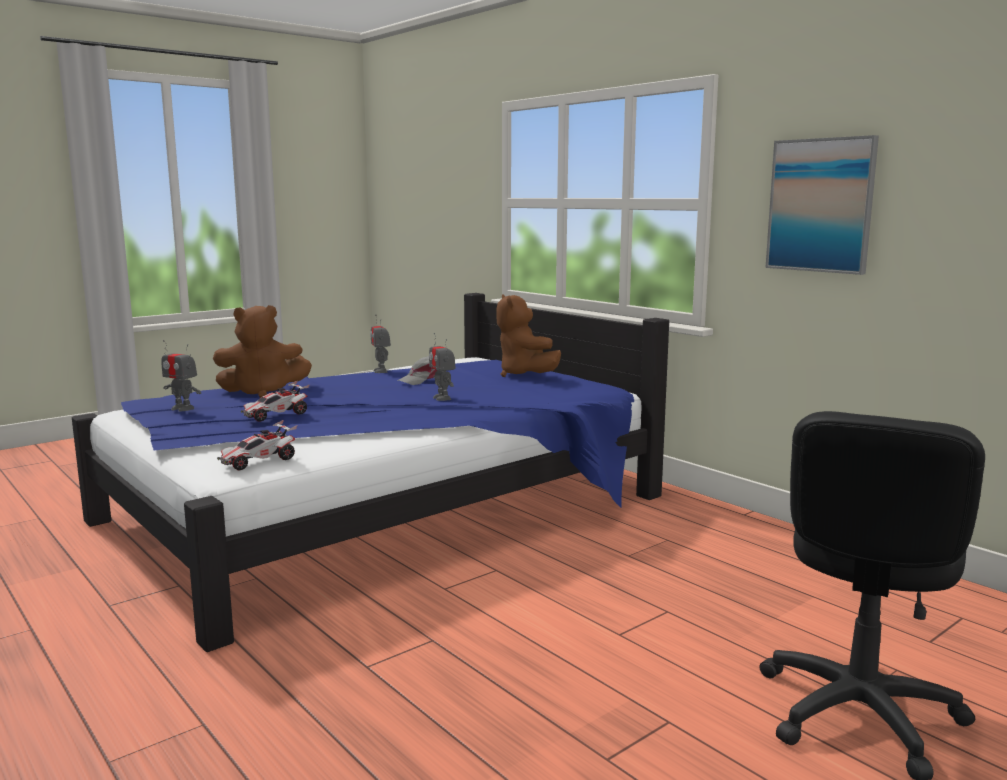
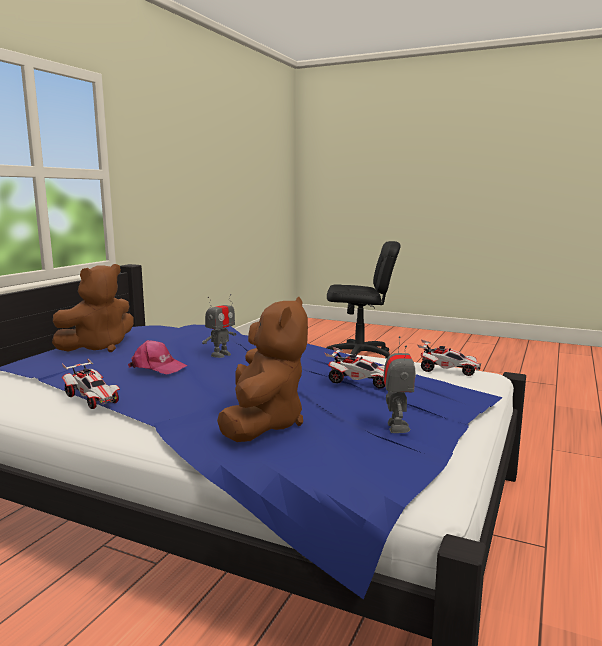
camera: 115 degrees left, 0 degrees up
brown plush toy [213,305,312,398] -> brown plush toy turned 45 degrees clockwise [217,297,308,442]
toy robot [370,315,391,373] -> toy car [62,358,120,409]
grey cap [397,356,438,385] -> pink cap [128,340,188,374]
picture [765,135,879,275] -> none

